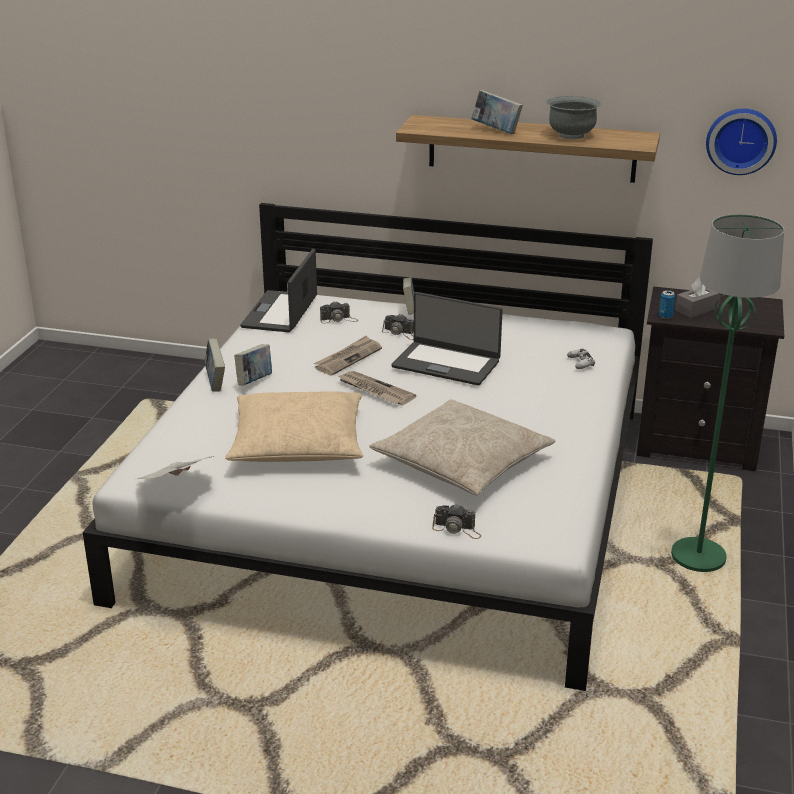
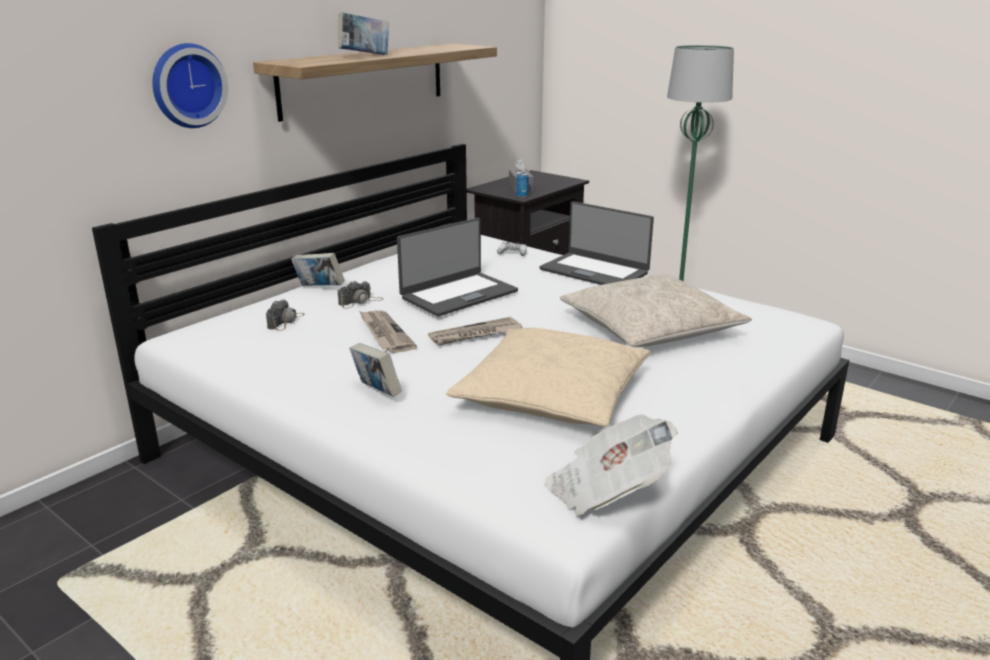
camera: 65 degrees left, 5 degrees down
book [205,339,225,392] -> none
laptop [240,249,317,332] -> laptop moved to [539,201,654,285]
camera [432,504,481,539] -> none
grey bowl [547,96,601,139] -> none
wall clock [706,108,777,175] -> wall clock moved to [152,43,228,128]

